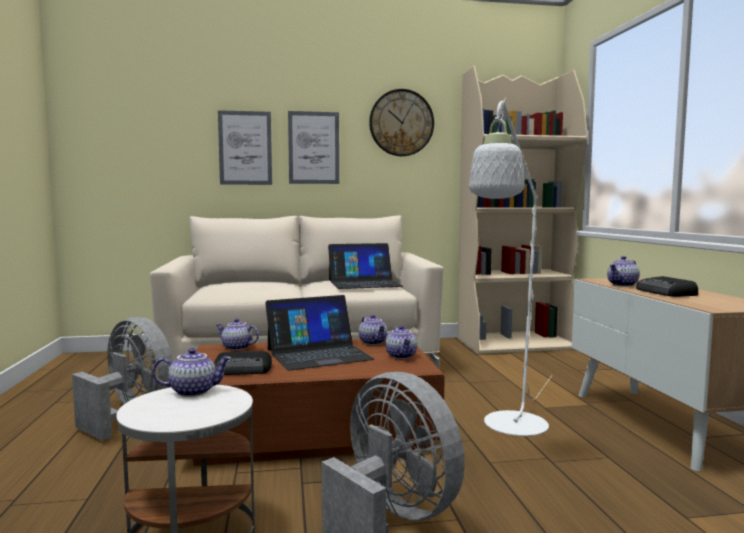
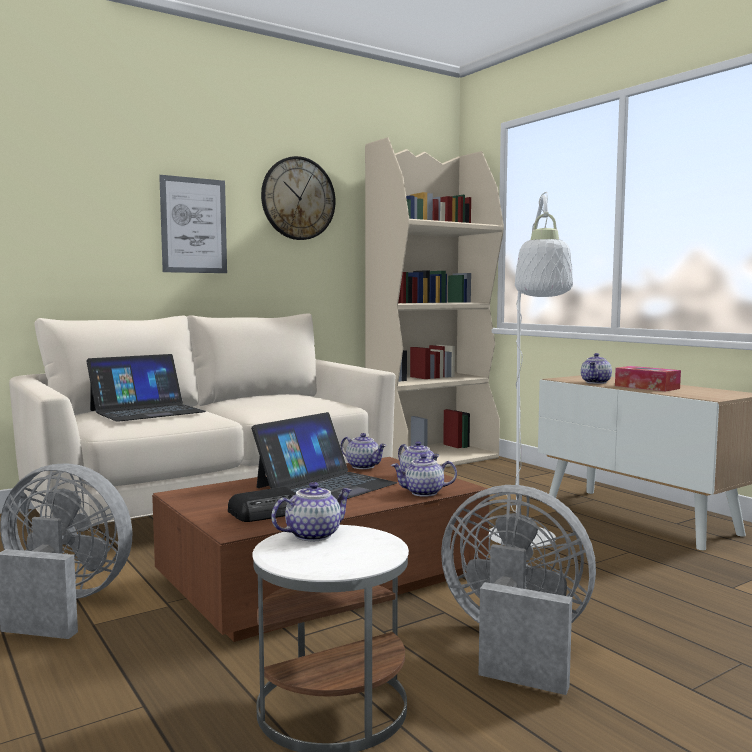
camera: 25 degrees left, 0 degrees up
teapot [216,319,259,350] -> teapot moved to [391,454,457,497]
picture [218,110,272,185] -> none
laptop [328,243,403,289] -> laptop moved to [87,354,206,422]
radio [636,276,698,297] -> tissue box [615,366,681,391]

